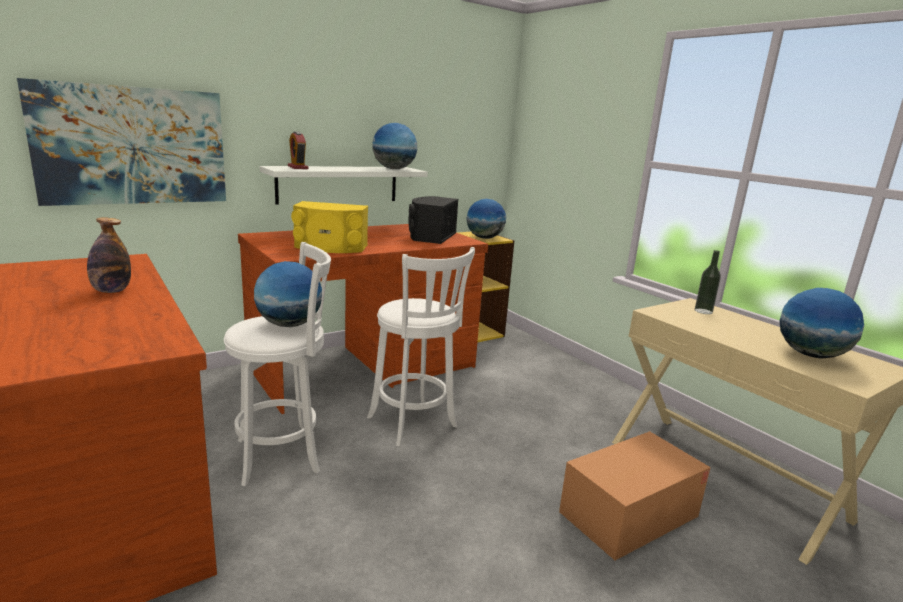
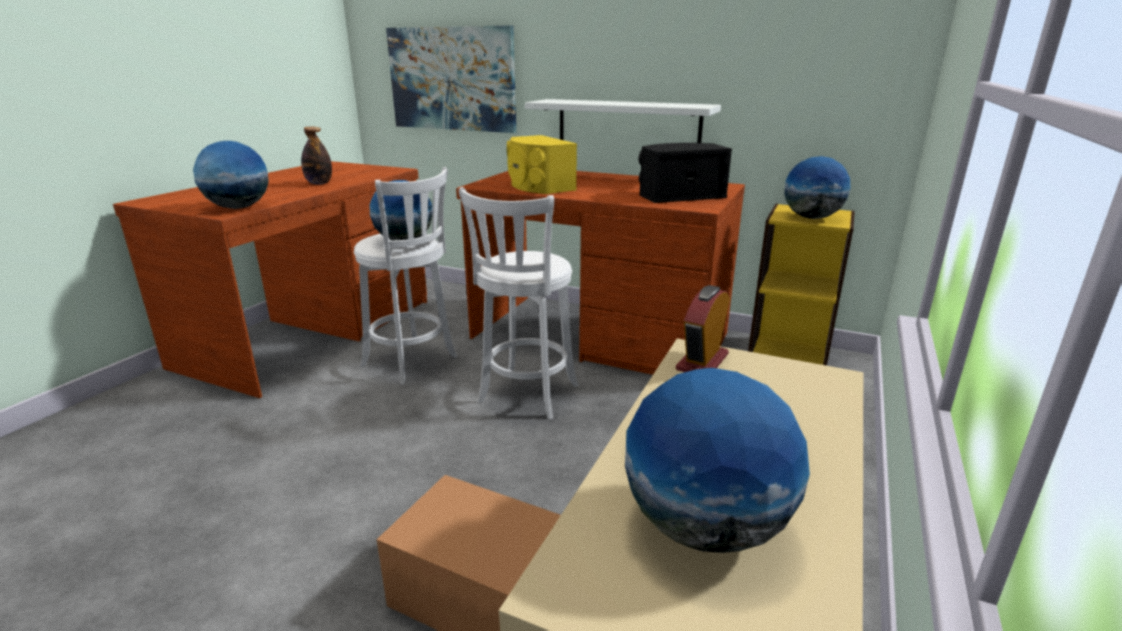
camera: 60 degrees right, 5 degrees up
alarm clock [288,131,309,169] -> alarm clock moved to [676,285,730,372]
globe [372,123,417,169] -> globe moved to [193,141,269,209]
bottle [695,250,721,314] -> none

